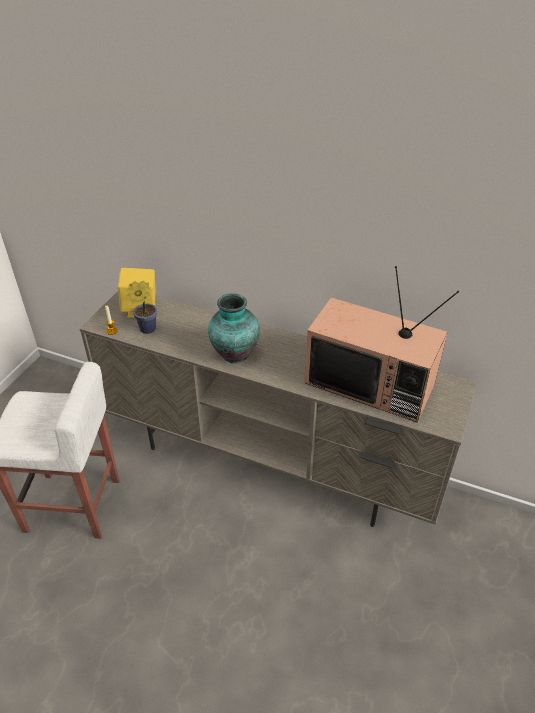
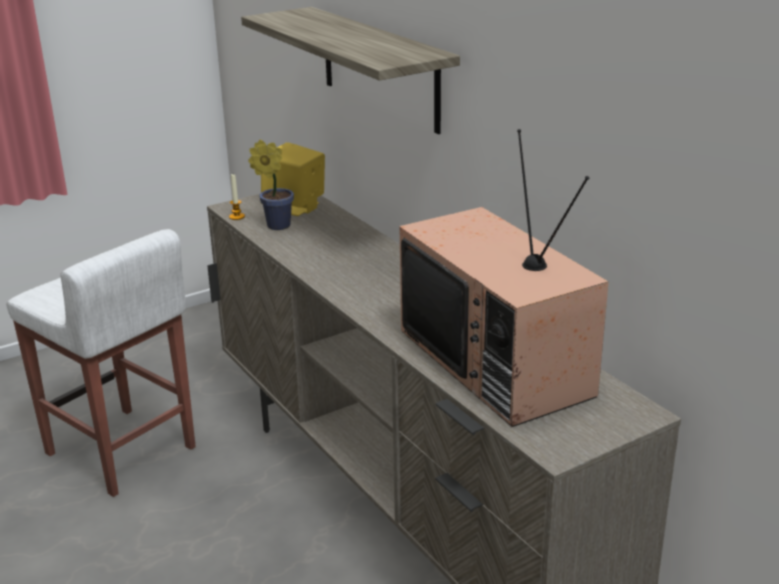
camera: 35 degrees right, 15 degrees down
vase [208,293,260,363] -> none
none -> shelf [241,7,460,134]

